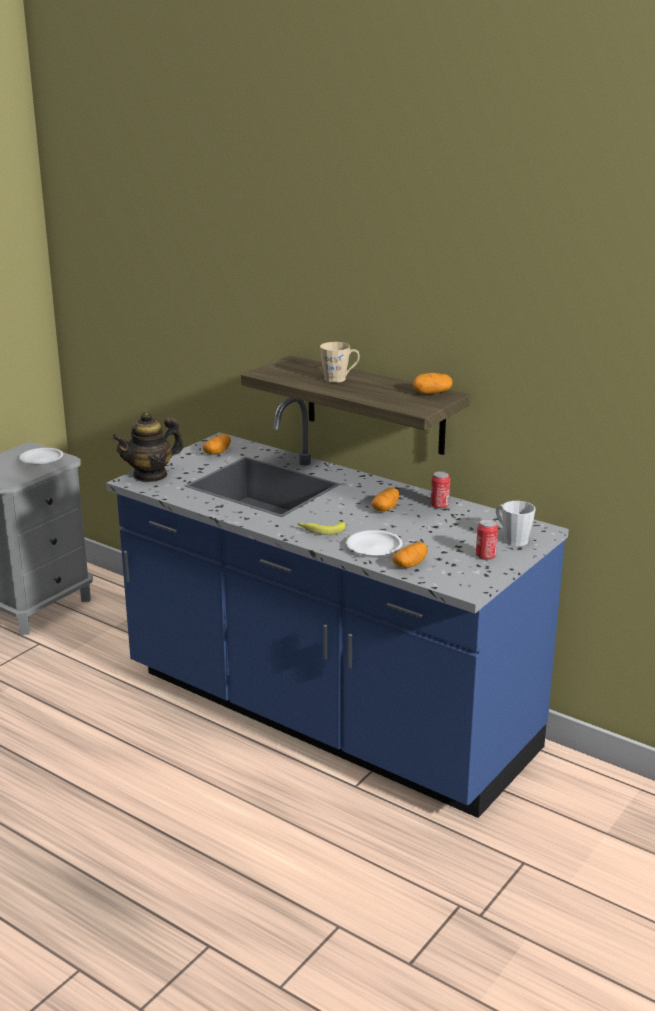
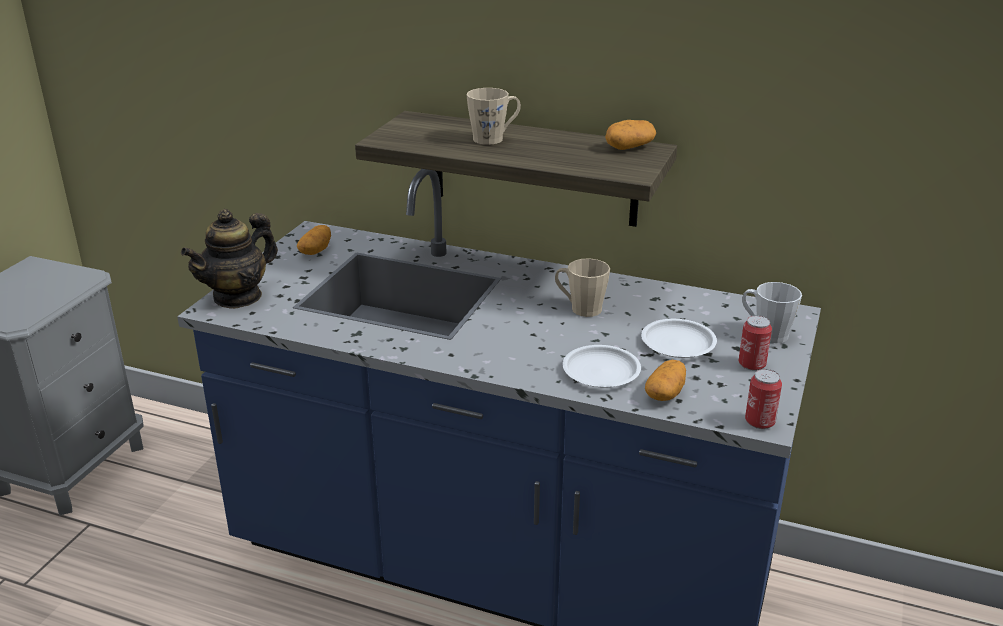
camera: 15 degrees left, 5 degrees up
white plate [19,448,63,465] -> white plate moved to [641,319,717,358]
banana [297,522,346,535] -> none
potato [371,488,399,512] -> beige mug [555,258,610,317]
can [431,471,450,509] -> can moved to [745,369,782,429]

